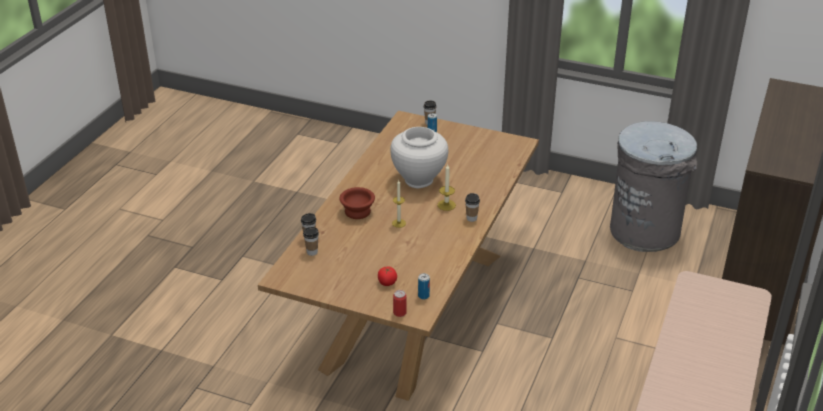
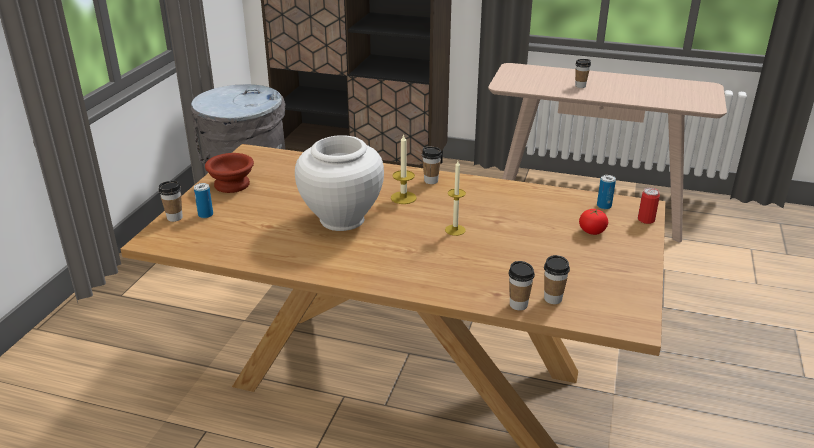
camera: 95 degrees left, 5 degrees down
brown bowl [339,187,375,219] -> brown bowl moved to [205,153,254,193]
none -> cup [575,59,591,88]

